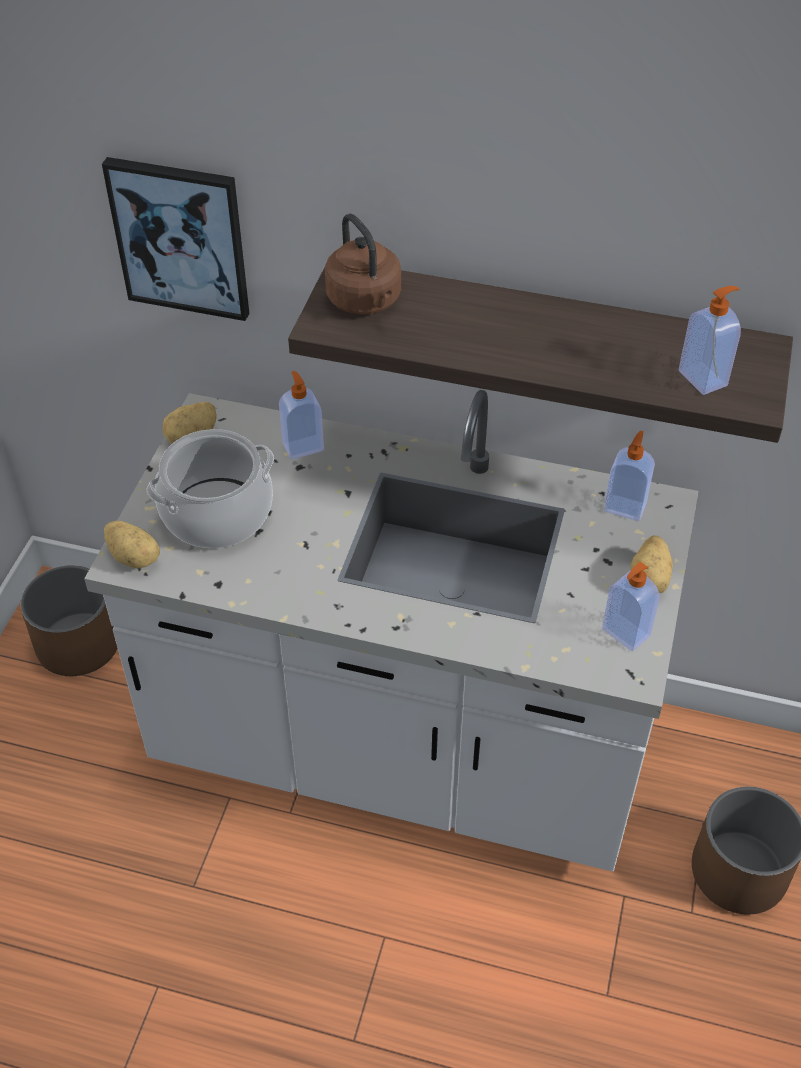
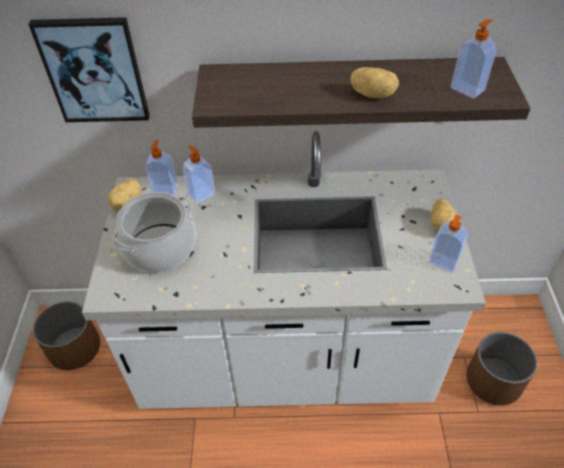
camera: 15 degrees left, 0 degrees up
potato [104,521,160,568] -> potato moved to [350,67,399,98]
brown kettle [325,213,401,315] -> none
soap dispenser [604,431,655,521] -> soap dispenser moved to [145,140,178,196]

